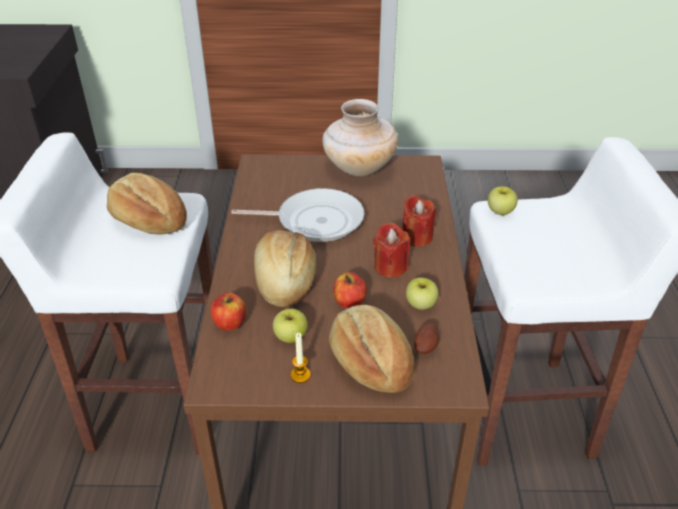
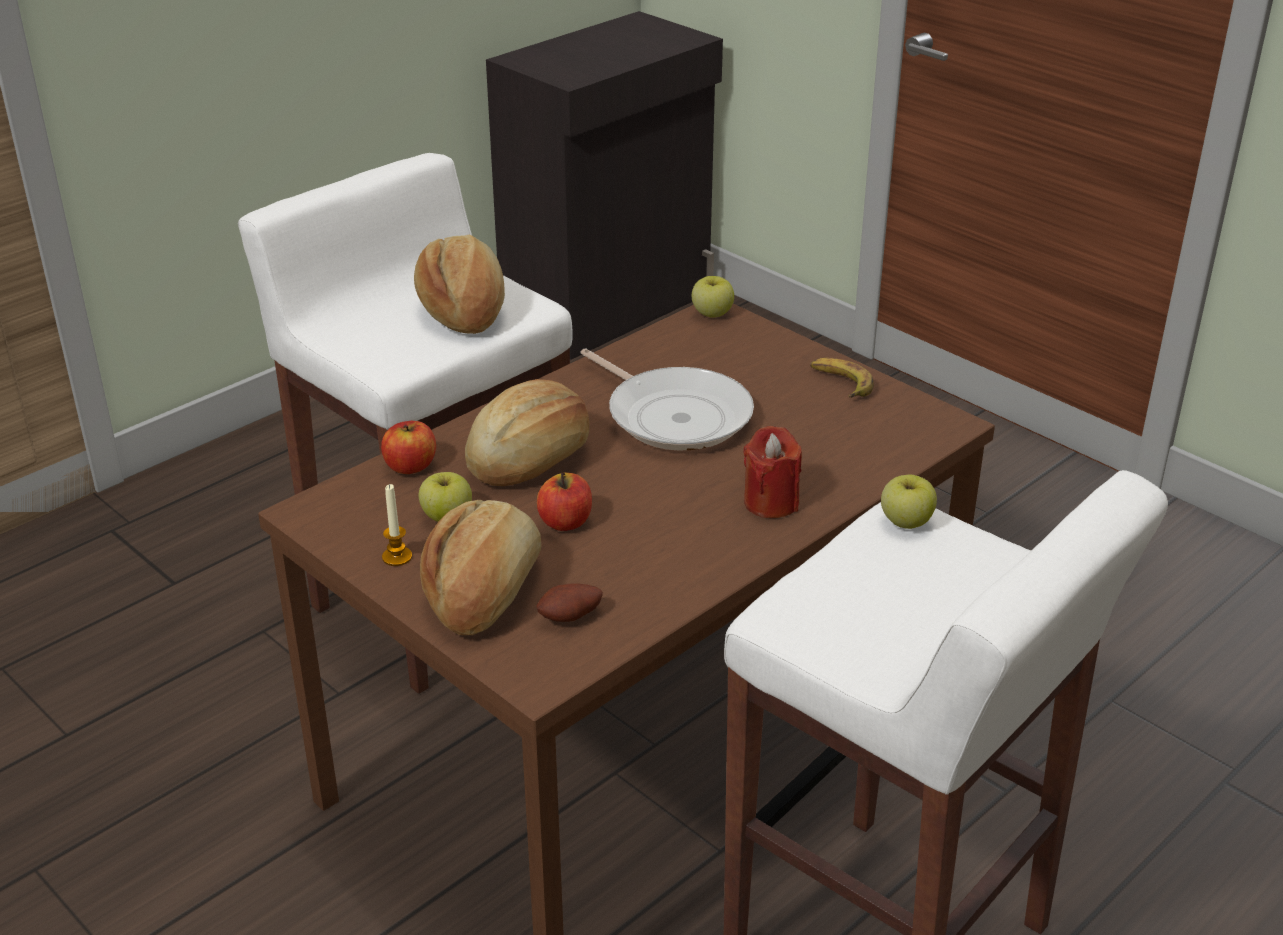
camera: 45 degrees right, 5 degrees down
beige vase [322,99,398,176] -> banana [810,358,874,398]
red candle [373,223,410,278] -> none
apple [406,277,439,310] -> apple moved to [692,276,734,318]

